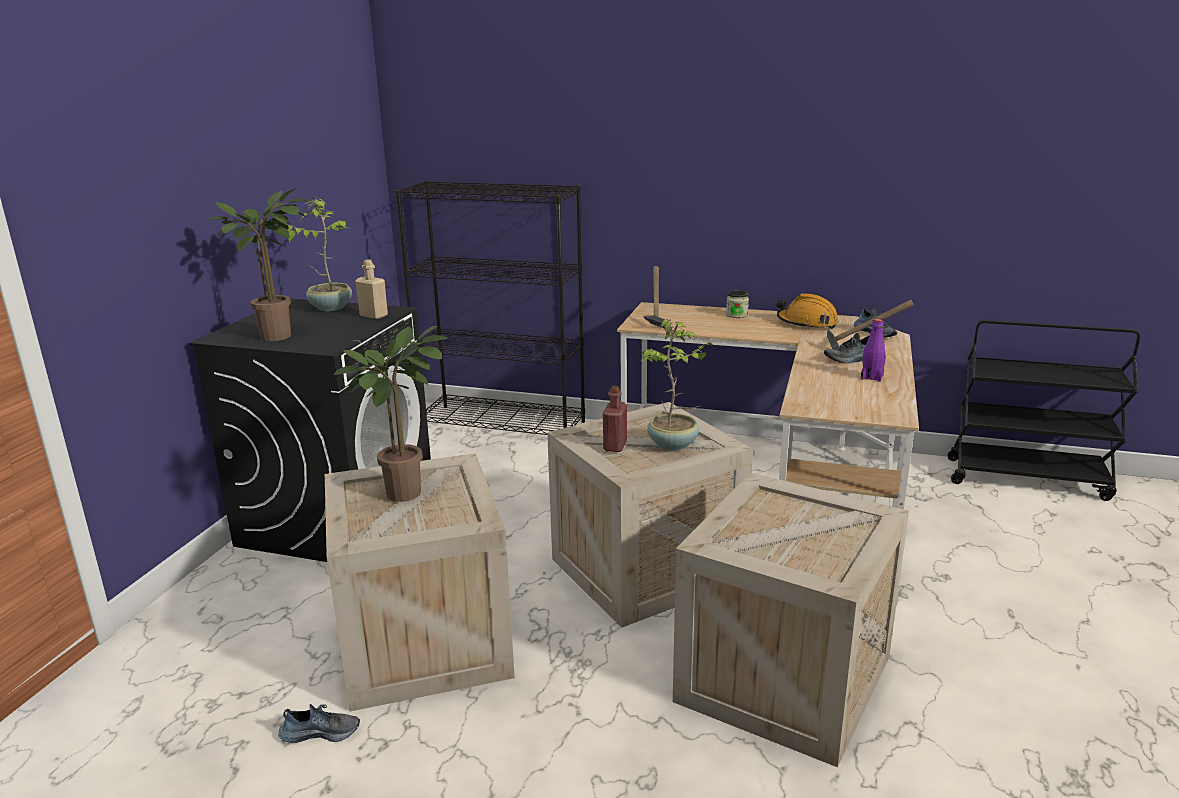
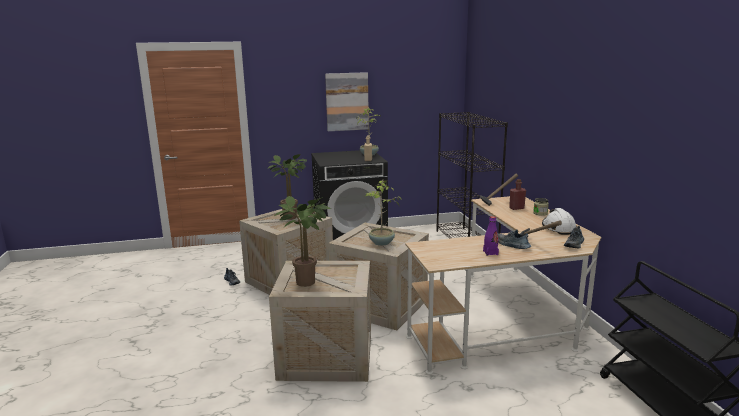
camera: 60 degrees right, 5 degrees down
potted plant [205,188,311,341] -> potted plant moved to [275,196,331,287]
red bottle [603,385,627,452] -> red bottle moved to [509,179,526,210]
orange hard hat [776,293,839,329] -> white hard hat [542,208,577,235]
none -> picture [325,72,369,131]

